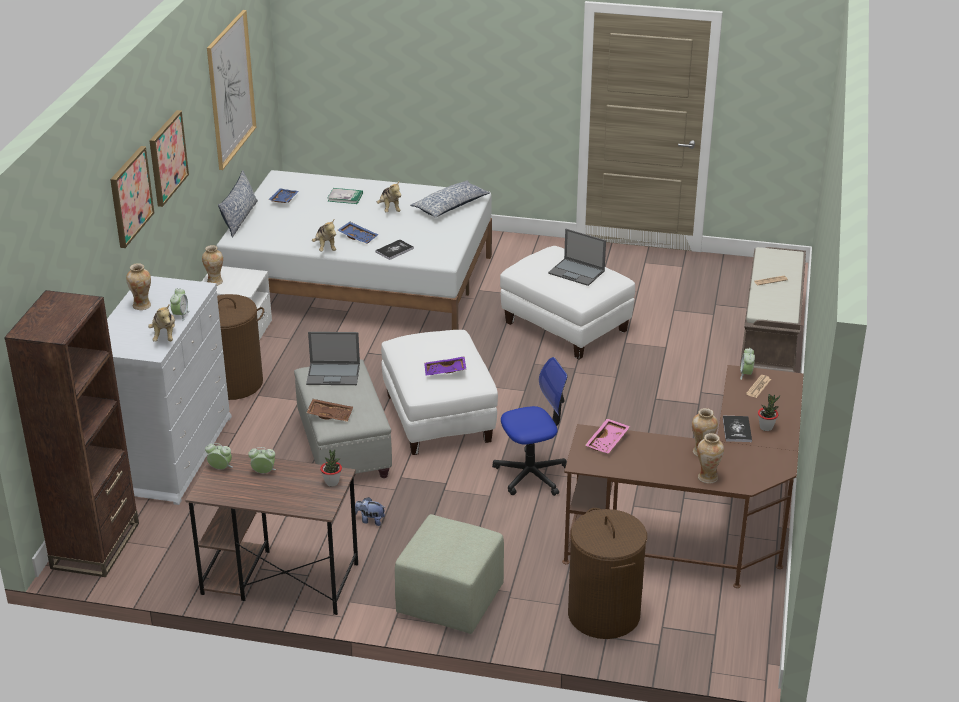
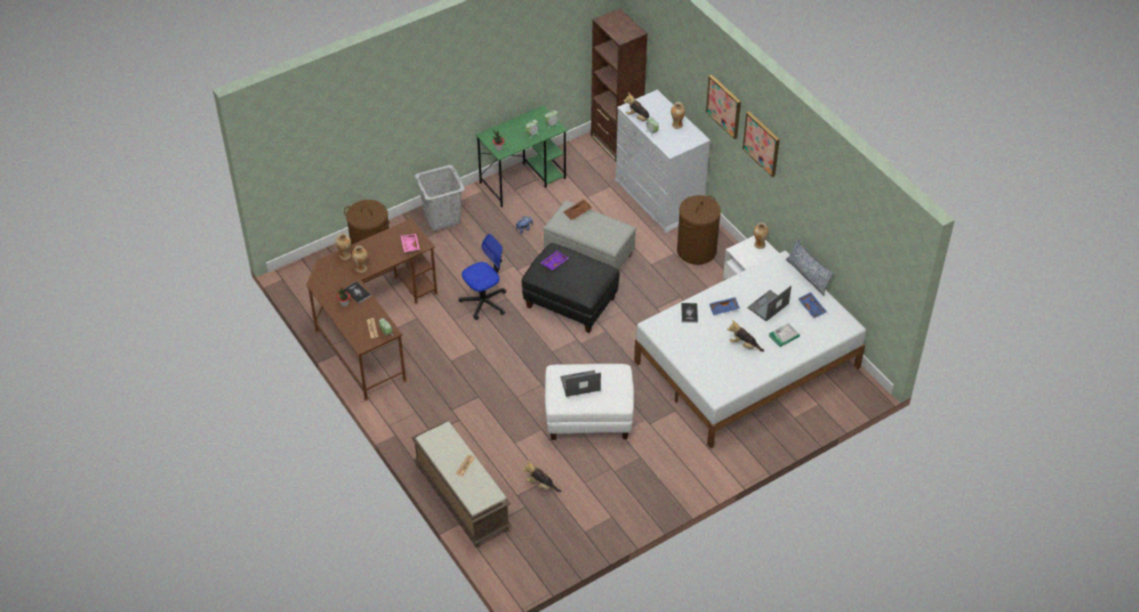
camera: 135 degrees right, 15 degrees up
brown desk [185,453,359,615] -> green desk [475,105,567,207]
picture [207,10,257,170] -> none
laptop [306,332,360,385] -> laptop moved to [747,286,791,321]
plush toy [312,220,336,252] -> plush toy moved to [523,460,561,492]
white ottoman [381,330,498,455] -> black ottoman [522,243,620,333]
green ottoman [395,514,504,634] -> grey laundry basket [414,165,465,231]
pillow [410,180,490,218] -> none
office chair [492,357,568,496] -> office chair turned 150 degrees counterclockwise [459,234,507,320]

